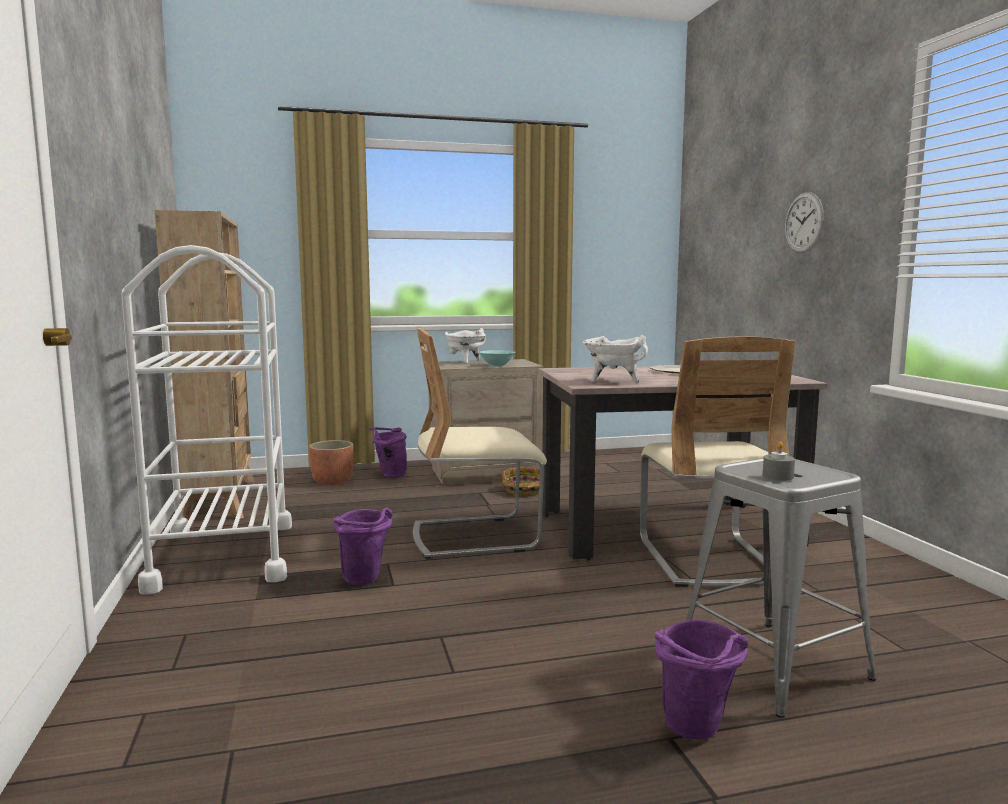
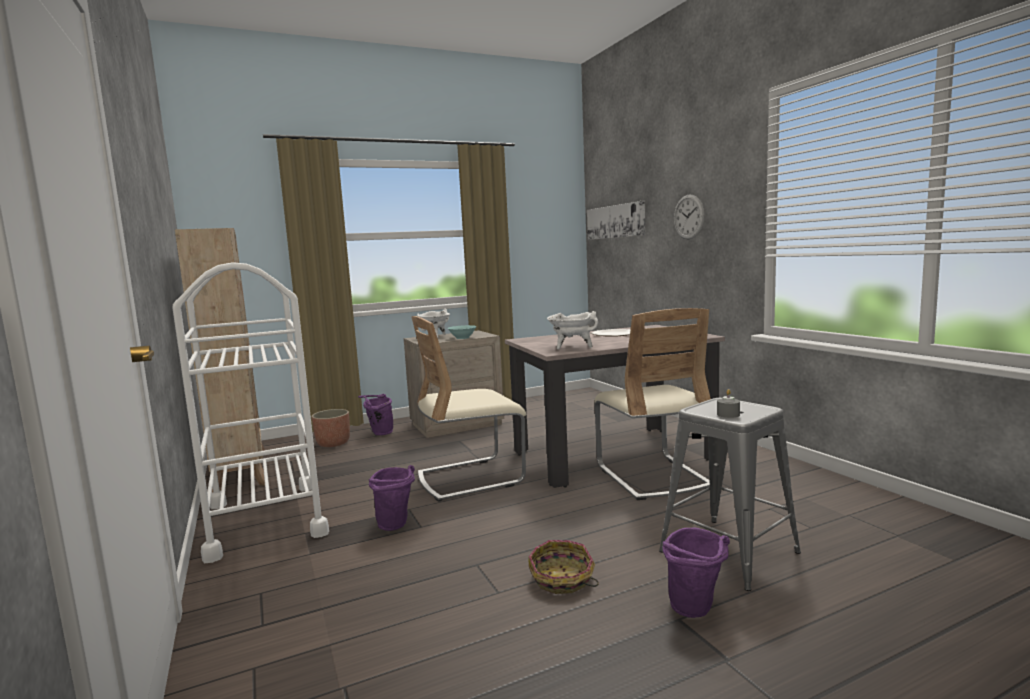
camera: 10 degrees left, 0 degrees up
basket [502,467,540,496] -> basket moved to [528,540,599,594]
none -> picture [587,201,645,240]

